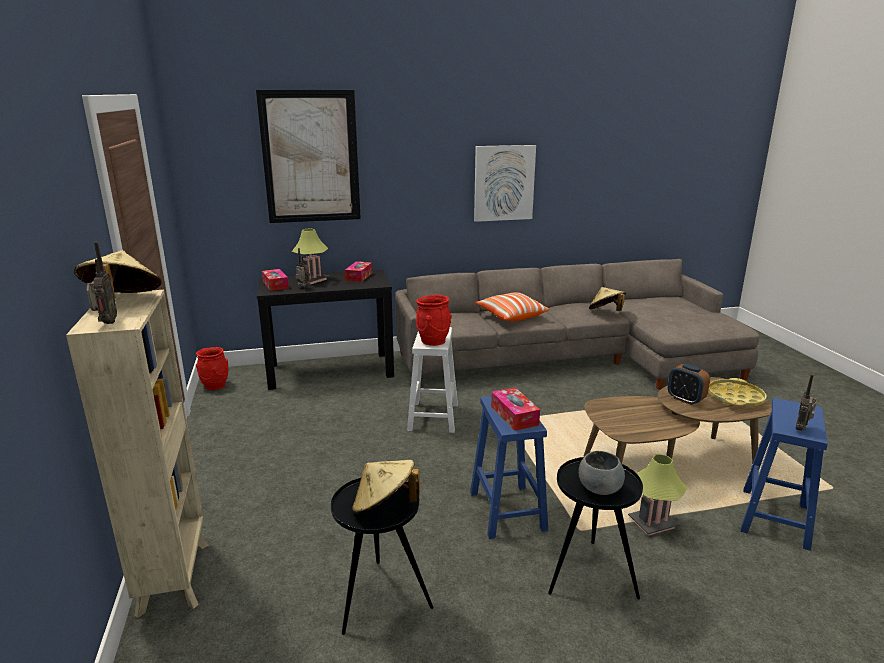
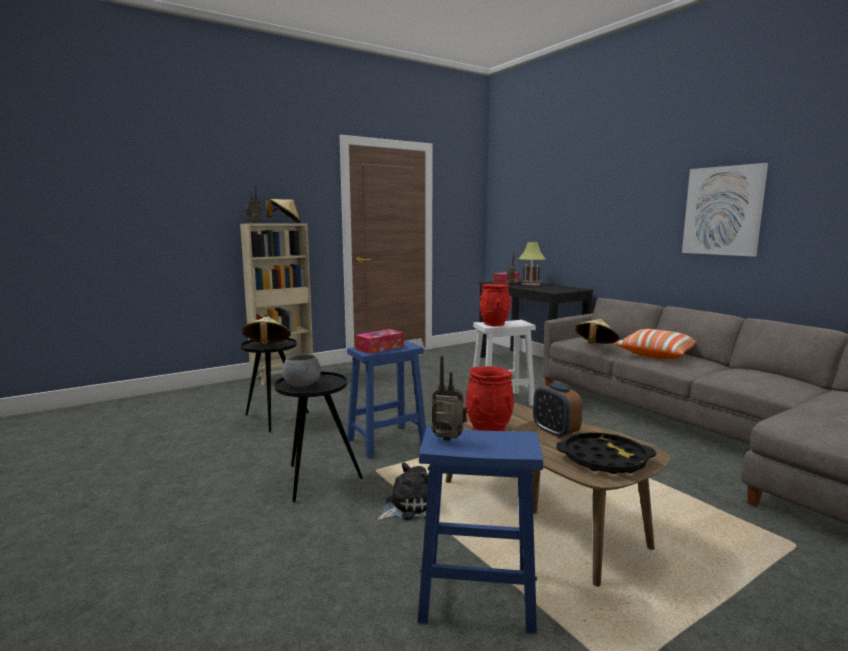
camera: 70 degrees right, 10 degrees down
red vase [196,347,229,390] -> red vase moved to [466,366,514,431]
picture [256,90,361,223] -> none
tissue box [345,261,372,282] -> none
beige hat [589,287,626,311] -> beige hat moved to [575,319,619,344]
table lamp [628,454,687,536] -> plush toy [378,462,429,520]
alarm clock [668,363,710,405] -> alarm clock turned 60 degrees counterclockwise [533,383,583,438]
yellow tray [708,378,766,407] -> black tray [556,432,656,474]

